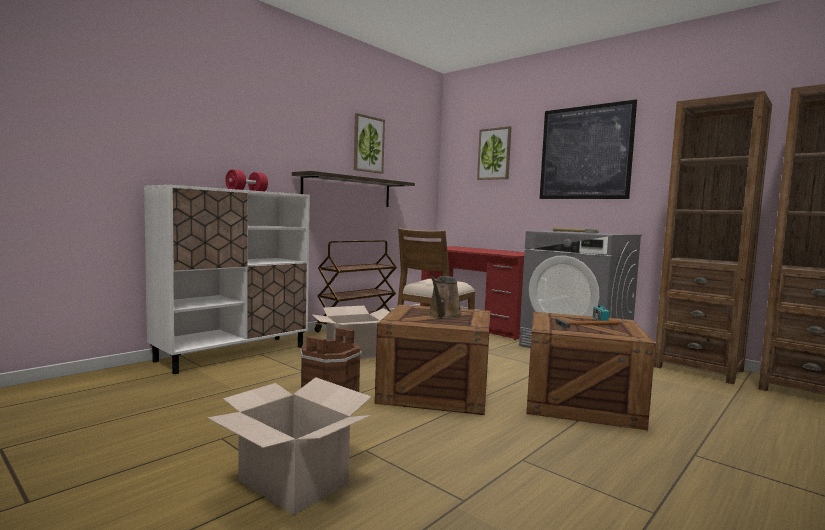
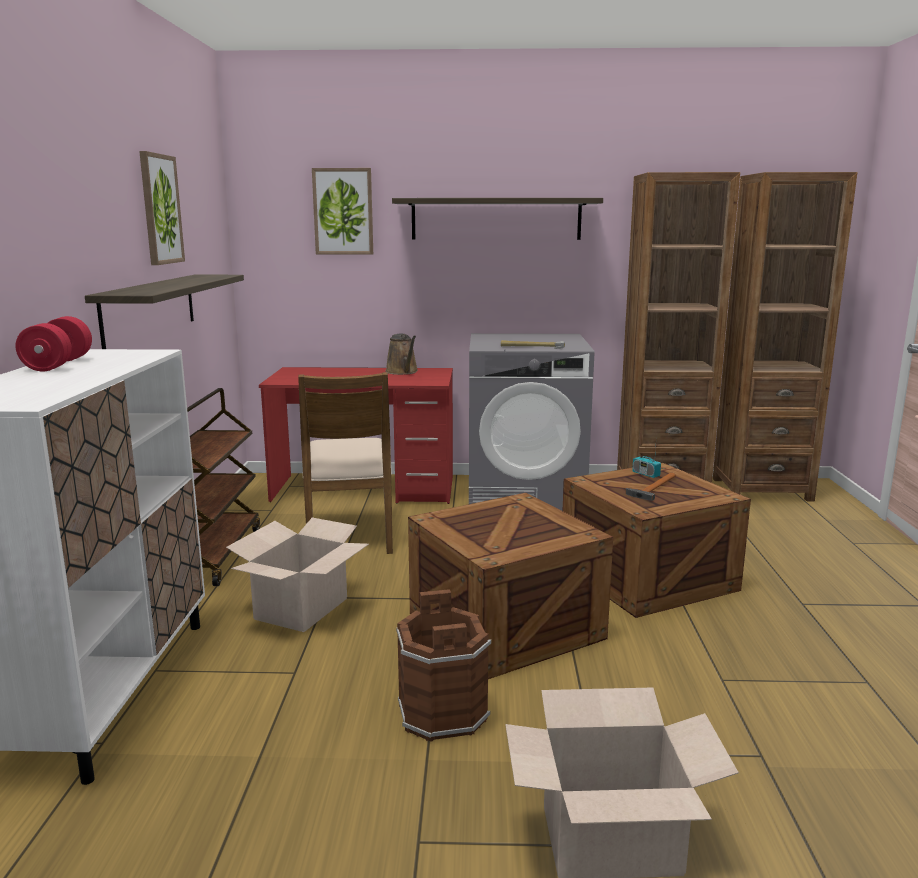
camera: 40 degrees left, 10 degrees up
brown watering can [428,276,462,319] -> brown watering can moved to [385,333,418,375]
picture [540,100,637,199] -> shelf [392,198,603,240]

